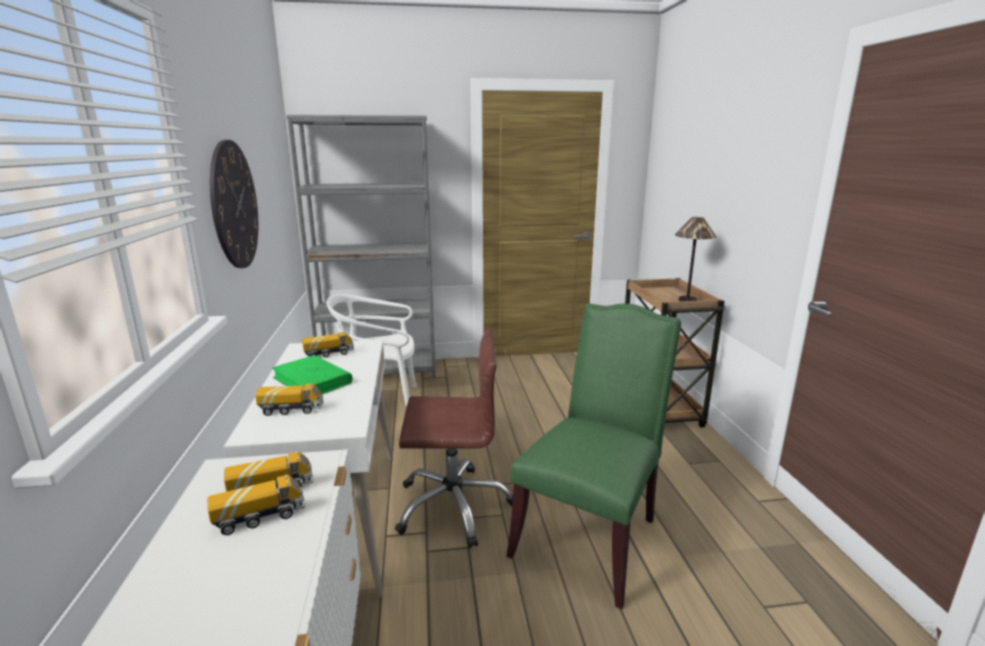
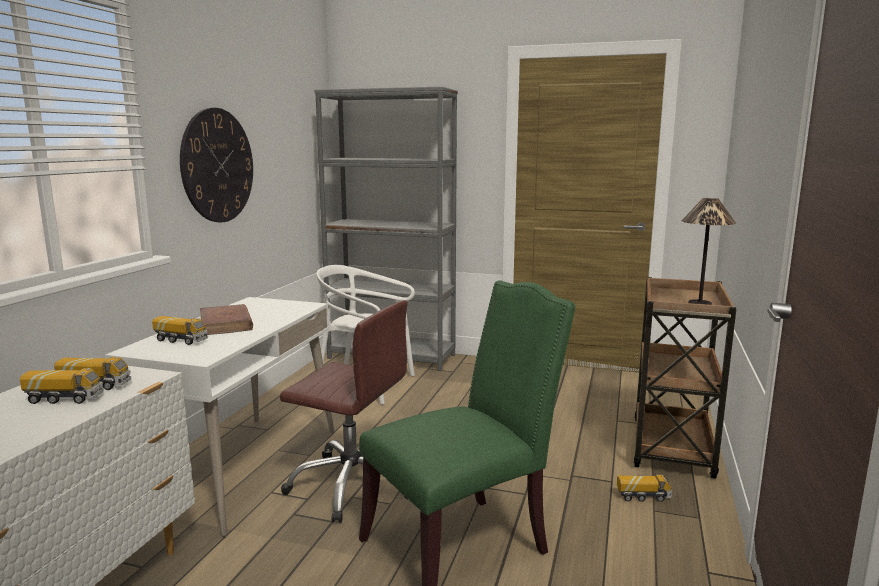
camera: 25 degrees right, 5 degrees down
green book [272,355,353,394] -> brown book [200,304,253,335]
toy truck [302,331,354,358] -> toy truck moved to [617,475,672,502]

